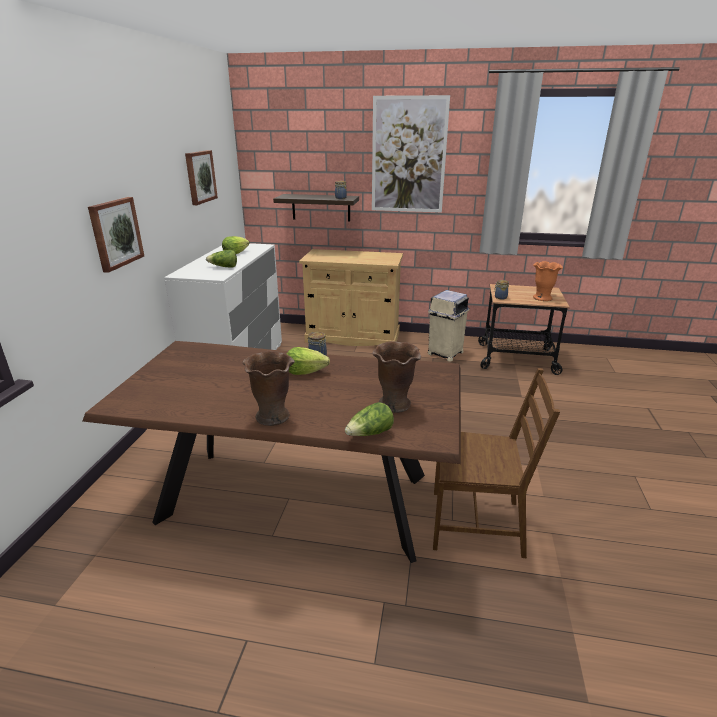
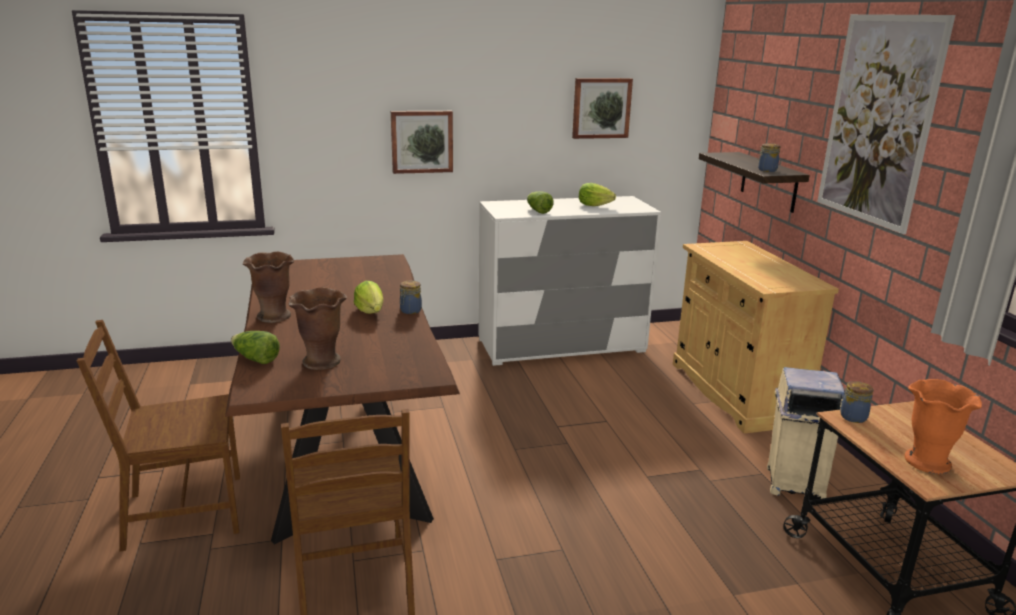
camera: 65 degrees right, 5 degrees down
none -> brown chair [77,320,240,552]

